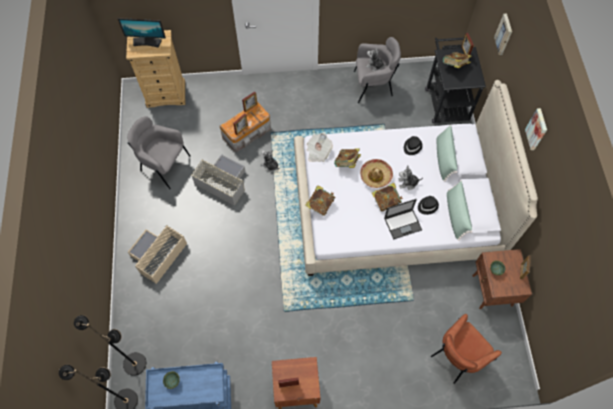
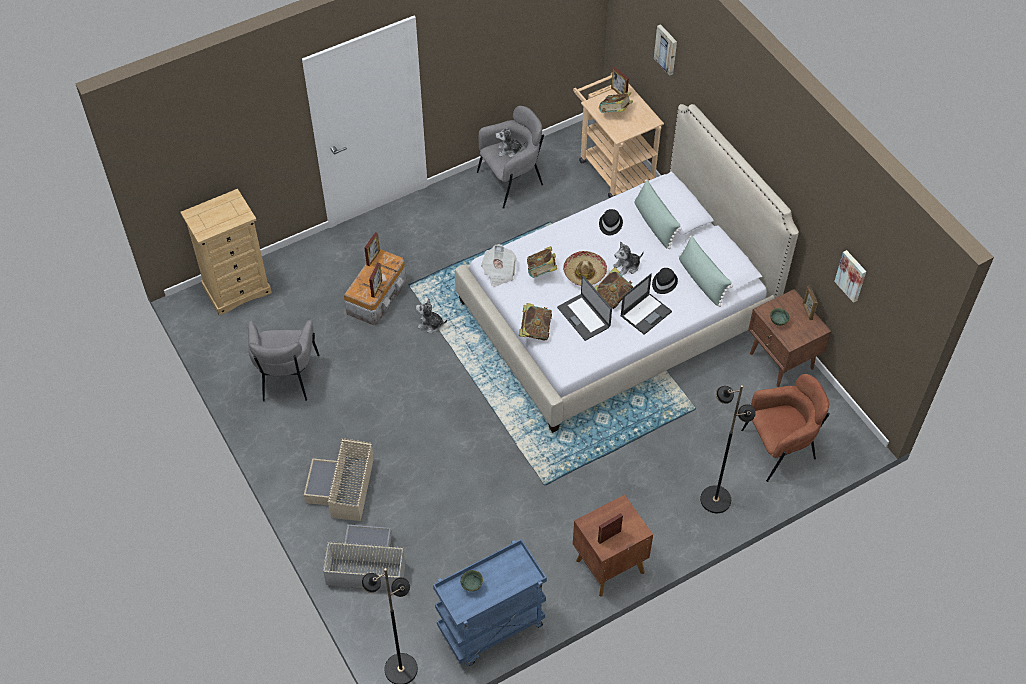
camera: 25 degrees left, 10 degrees down
black floor lamp [74,315,146,376] -> black floor lamp moved to [700,385,756,513]
monitor [118,18,166,48] -> none
grey armchair [127,116,190,189] -> grey armchair turned 90 degrees counterclockwise [248,320,320,401]
grey storage box [191,154,245,205] -> grey storage box moved to [323,524,405,590]
black cart [425,37,486,123] -> beige cart [573,73,664,198]
brown armchair [431,314,502,384] -> brown armchair turned 135 degrees counterclockwise [741,374,830,482]
picture [525,108,547,150] -> picture moved to [834,250,866,303]
none -> laptop [557,276,612,341]

